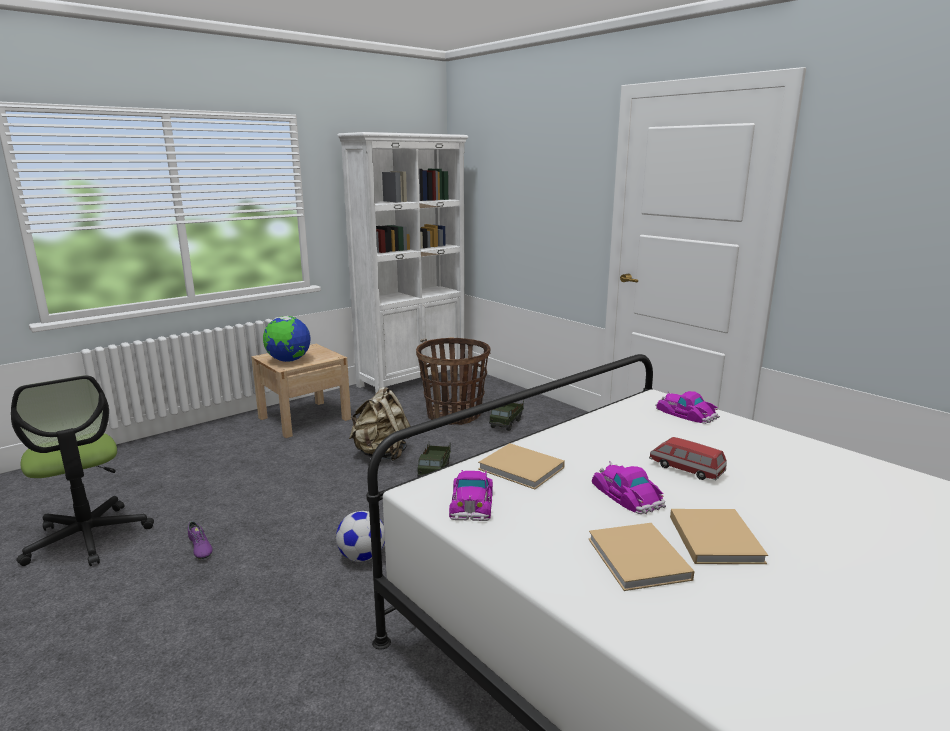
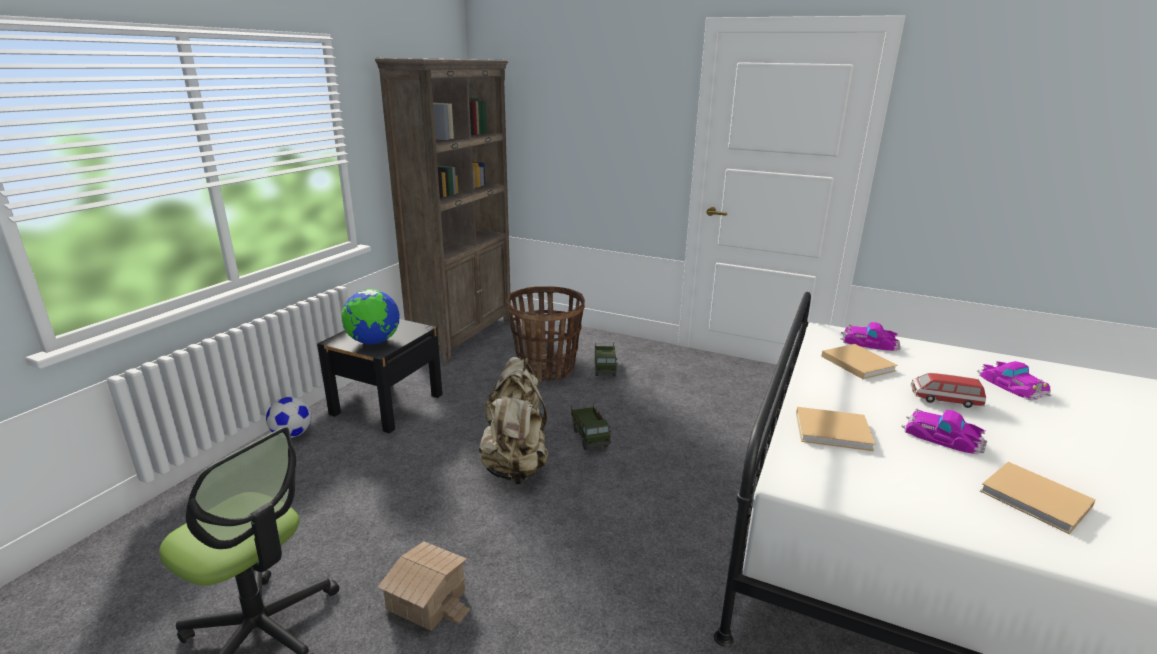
camera: 25 degrees left, 5 degrees up
purple shoe [188,521,212,560] -> toy house [377,542,470,631]
beige nightstand [251,344,351,438] -> black nightstand [317,319,442,433]
football [336,511,385,562] -> football moved to [266,397,311,438]
white bookcase [337,132,469,394] -> brown bookcase [375,58,511,363]
toy car [449,470,493,521] -> toy car moved to [977,361,1052,400]
beige book [670,509,768,564] -> beige book moved to [821,344,898,379]
none -> beige backpack [479,388,548,484]

